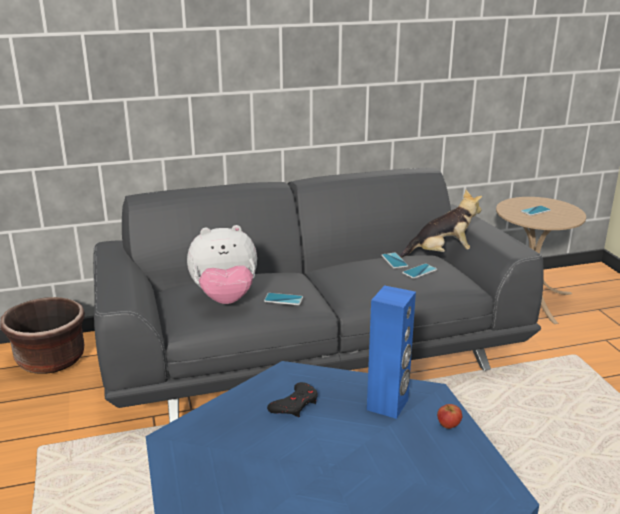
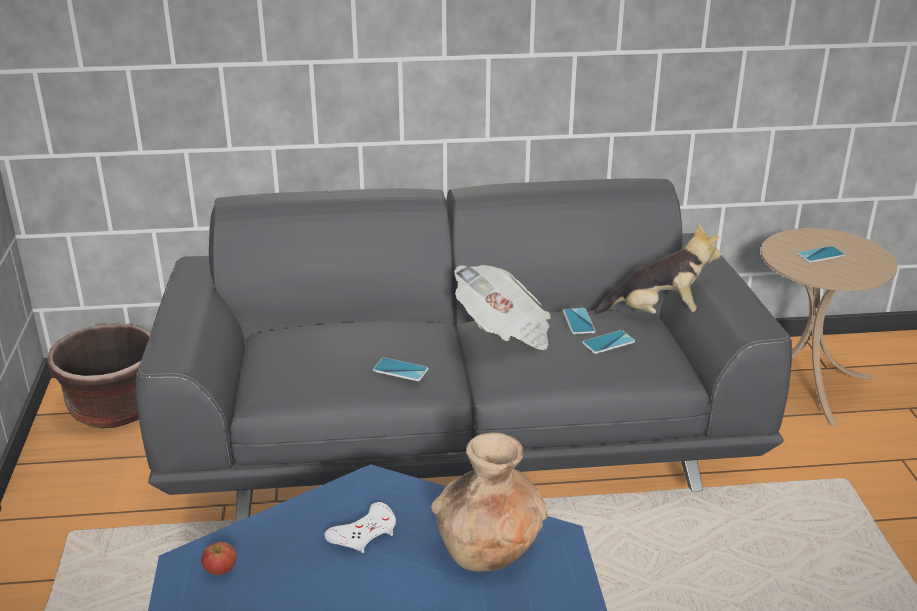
camera: 10 degrees right, 5 degrees up
plush toy [187,225,257,304] -> none
black game controller [267,382,318,417] -> white game controller [324,502,396,553]
blue speaker [367,285,416,419] -> brown vase [431,432,548,572]
apple [437,404,462,429] -> apple moved to [201,542,237,575]
none -> newspaper [454,265,551,350]

